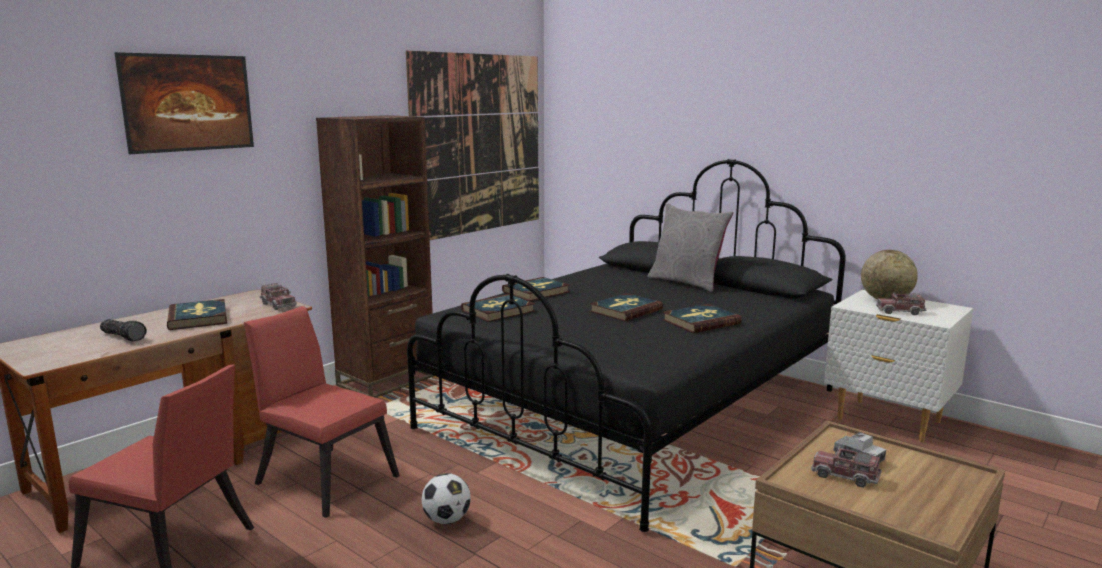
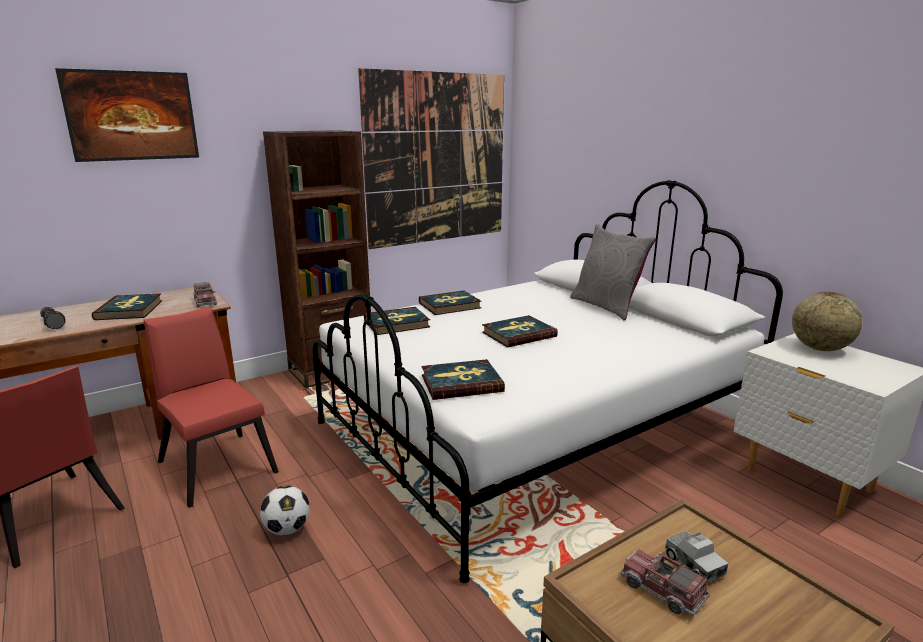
camera: 15 degrees right, 5 degrees up
black bed [407,159,846,532] -> white bed [312,180,783,583]
book [662,304,742,333] -> book moved to [421,359,505,400]
toy truck [876,292,927,315] -> none

